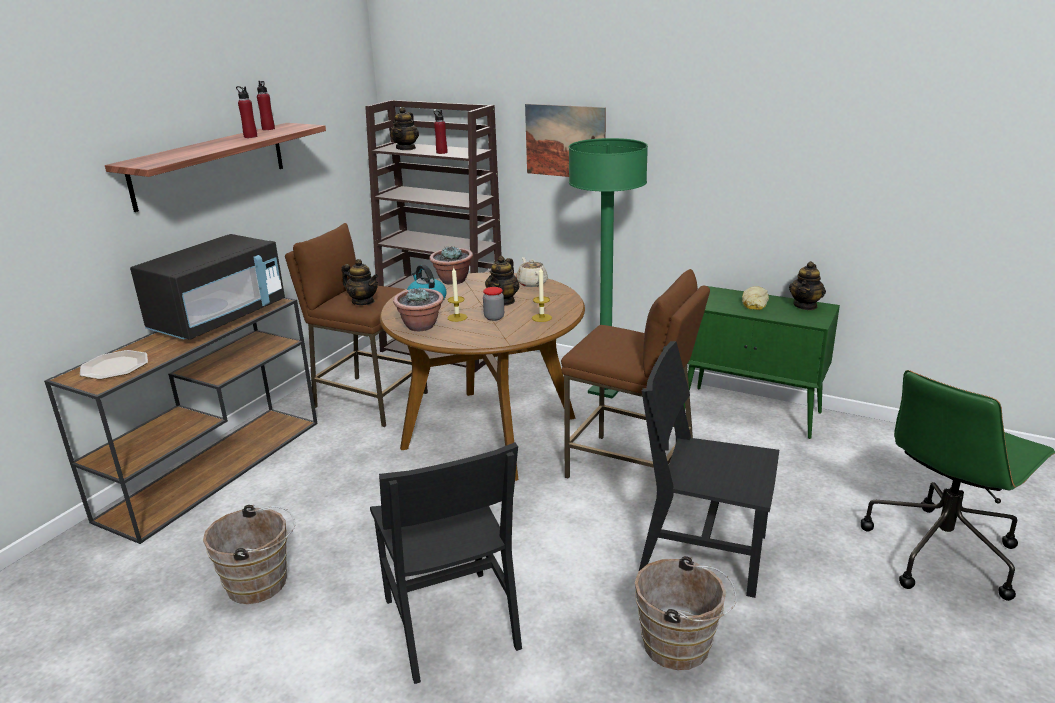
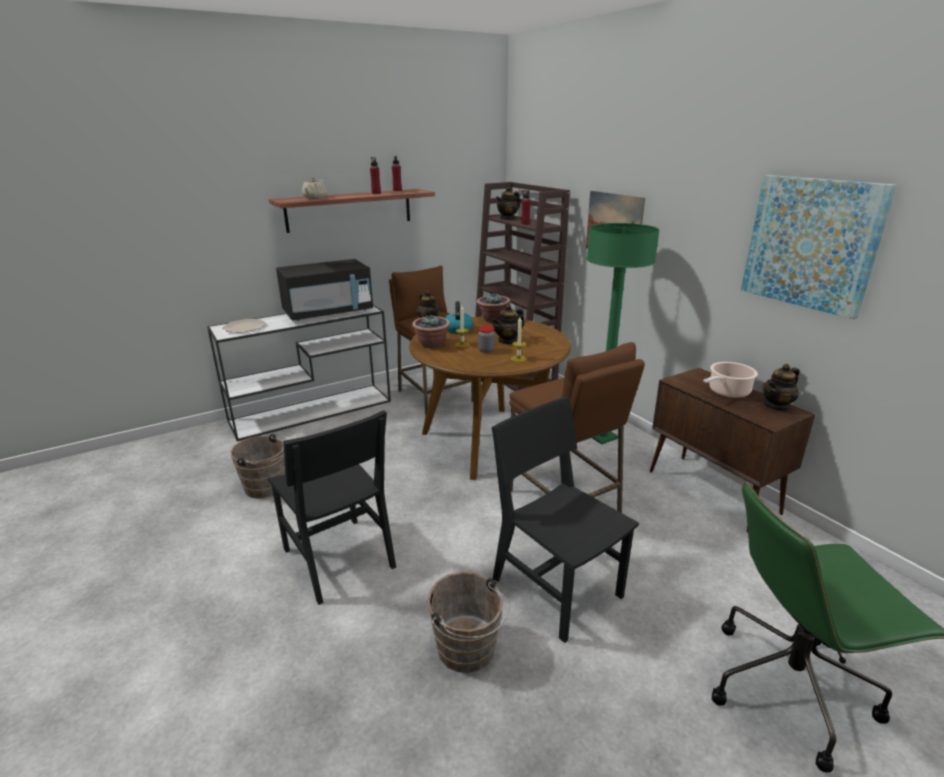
camera: 30 degrees right, 0 degrees up
brown console table [44,297,318,544] -> white console table [207,305,391,441]
black chair [370,442,522,684] -> black chair turned 45 degrees counterclockwise [268,410,396,605]
beige teapot [516,257,548,287] -> beige teapot moved to [302,177,327,199]
green cabinet [684,286,840,439] -> brown cabinet [650,368,815,533]
bread [742,286,769,310] -> cooking pot [703,362,758,398]
none -> picture [741,175,897,319]

